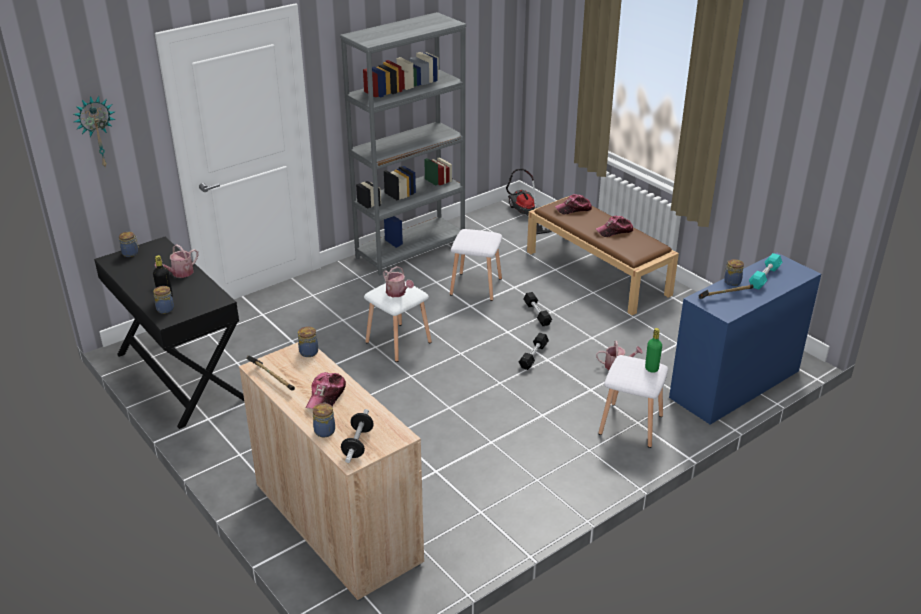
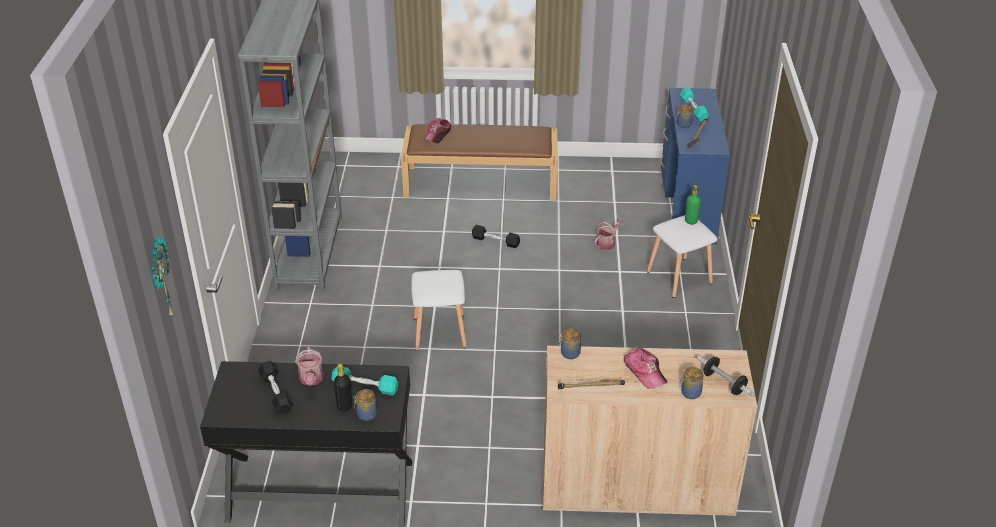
camera: 50 degrees left, 5 degrees up
jar [119,232,139,257] -> none
watering can [383,266,414,297] -> none
white stool [450,229,502,301] -> none
vacuum cleaner [506,169,552,234] -> none
black dumbbell [519,333,549,370] -> black dumbbell moved to [258,361,293,415]
cap [596,216,634,237] -> none
none -> turquoise dumbbell [331,367,398,396]

